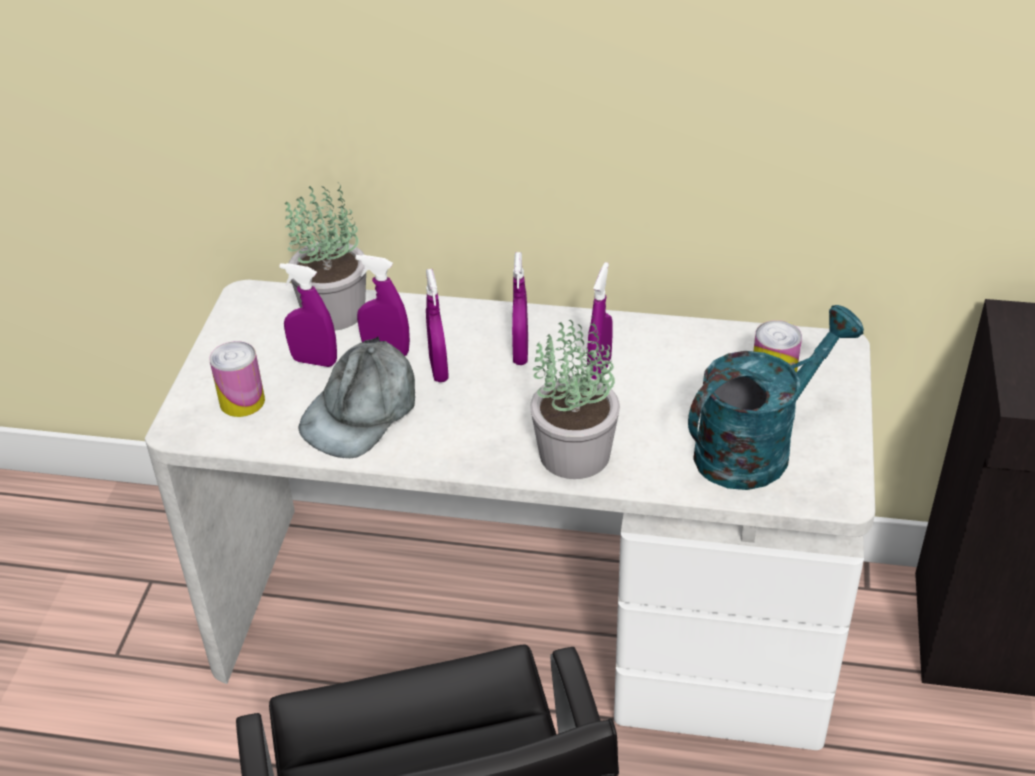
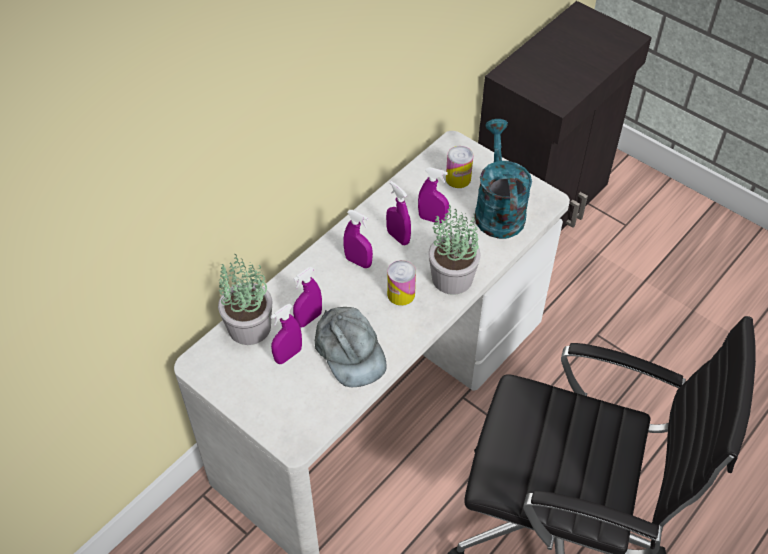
camera: 60 degrees left, 10 degrees up
can [209,341,265,417] -> can moved to [387,260,416,306]
purple spray bottle [426,269,449,382] -> purple spray bottle moved to [418,167,449,224]

